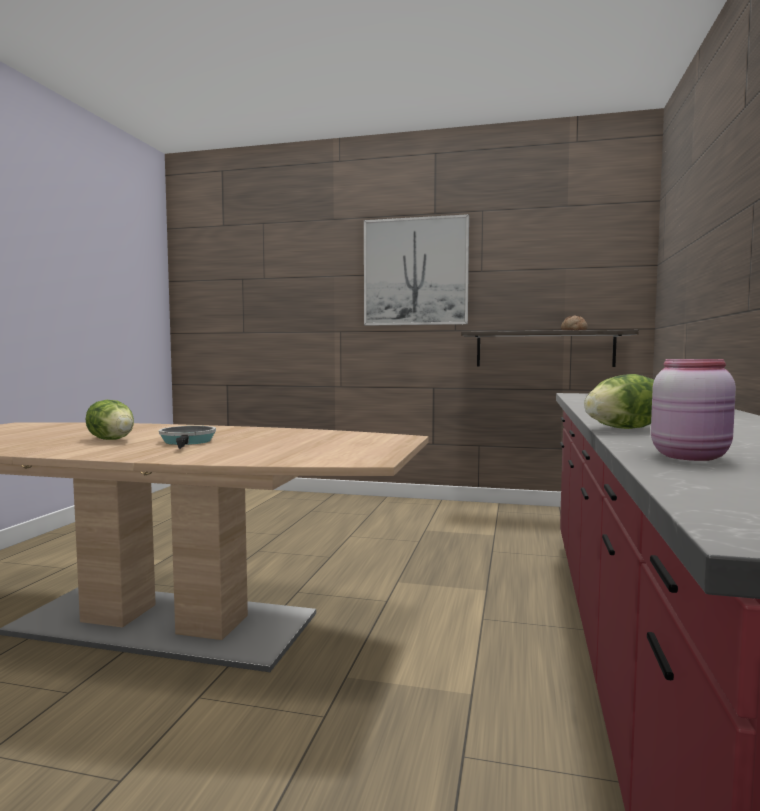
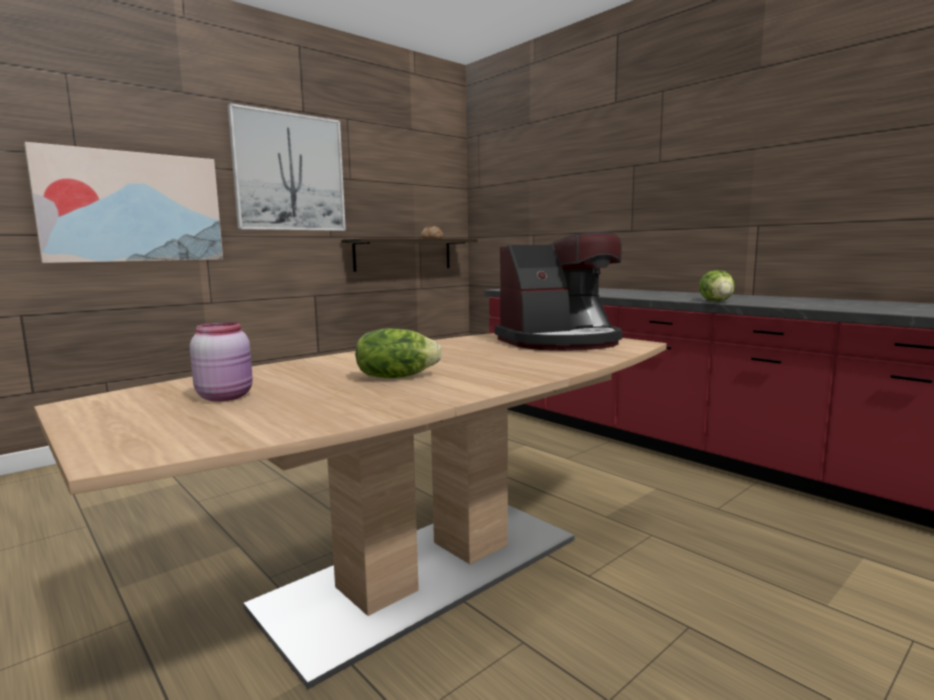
camera: 55 degrees left, 5 degrees up
frying pan [159,426,216,449] -> none
pink jar [651,359,736,461] -> pink jar moved to [190,322,253,402]
none -> picture [24,142,223,263]
none -> coffee machine [494,232,622,351]

